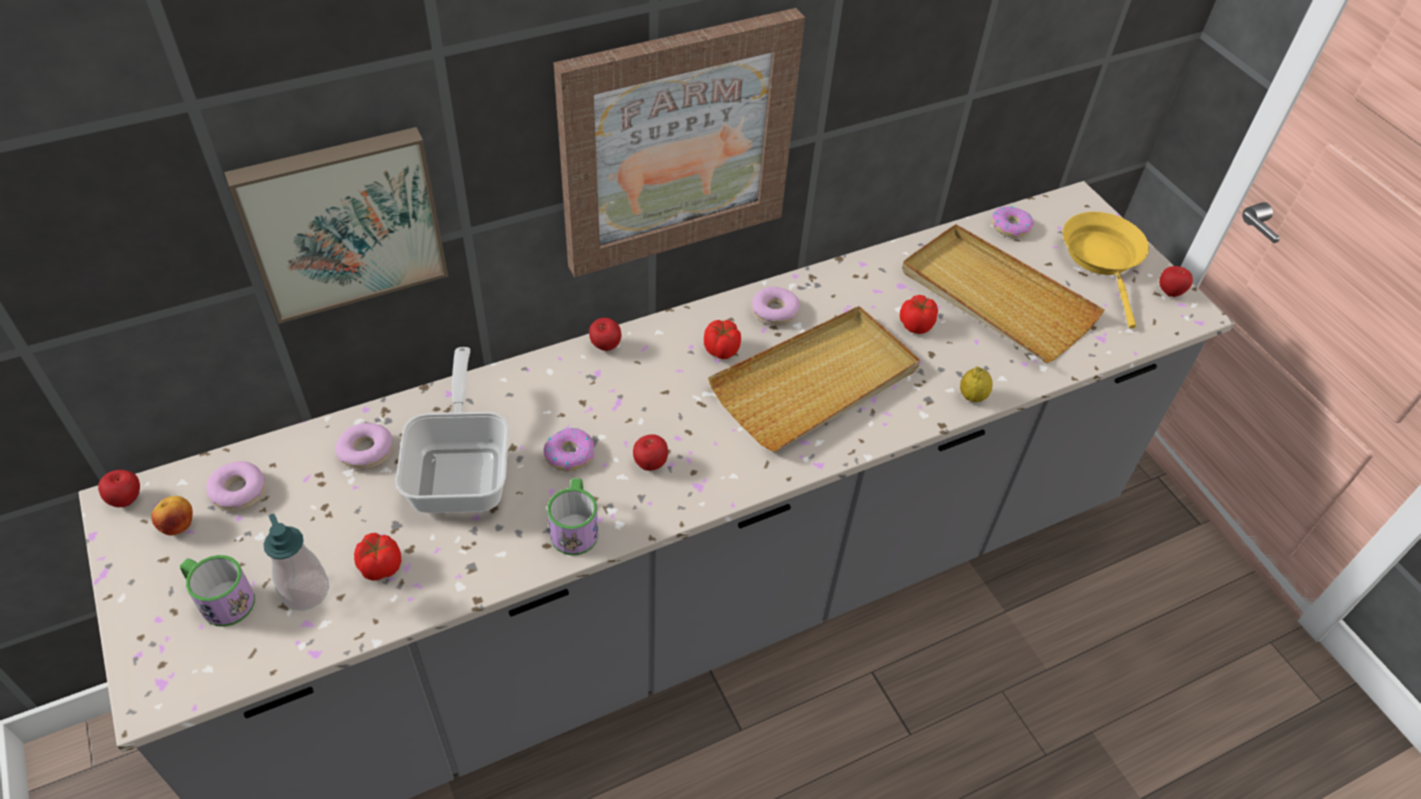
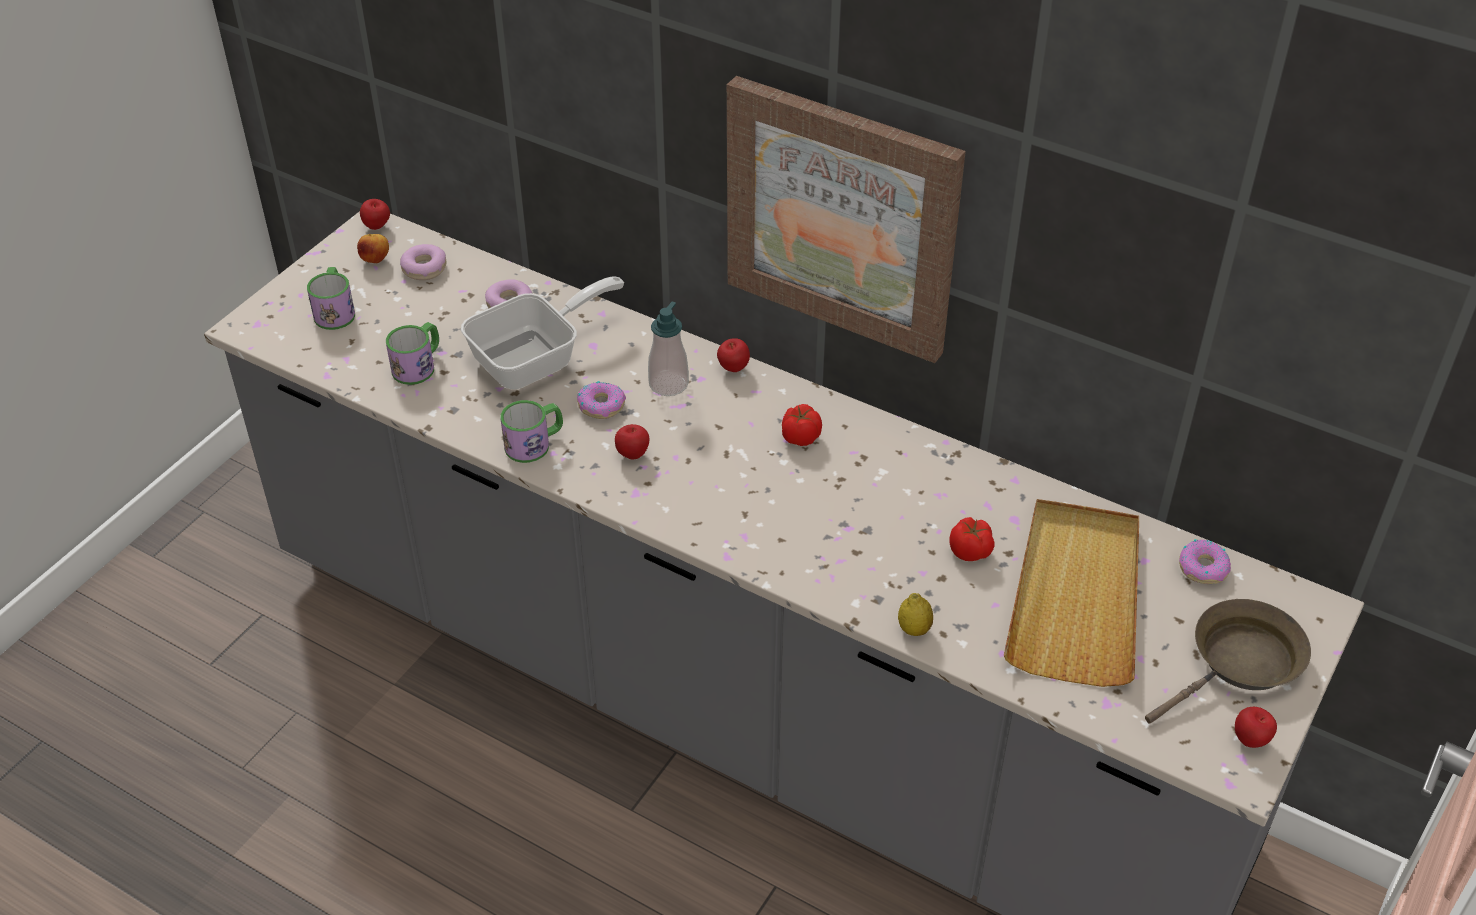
camera: 60 degrees right, 5 degrees down
picture [224,127,448,324] -> none
soap dispenser [263,514,329,611] -> soap dispenser moved to [648,302,689,396]
tomato [354,533,401,581] -> mug [386,322,439,385]
beige tray [708,306,920,452] -> none
donut [752,287,800,326] -> none
yellow frying pan [1063,212,1149,329] -> brown frying pan [1145,599,1311,724]

